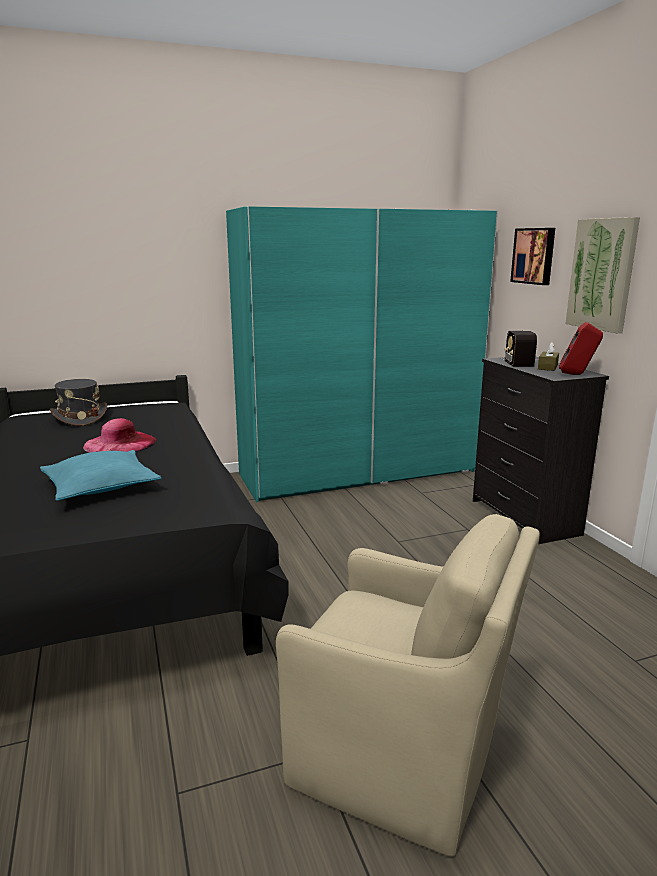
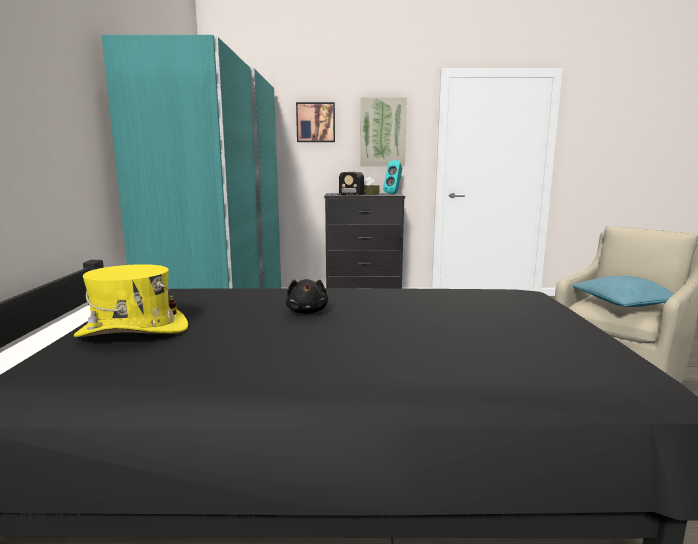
camera: 70 degrees left, 5 degrees down
turquoise pillow [40,450,161,501] -> turquoise pillow moved to [573,276,690,307]
grey hat [50,379,107,426] -> yellow hat [73,264,188,337]
pink hat [83,418,157,453] -> black plush toy [286,279,328,314]
red speaker [559,322,603,375] -> turquoise speaker [383,160,402,194]

